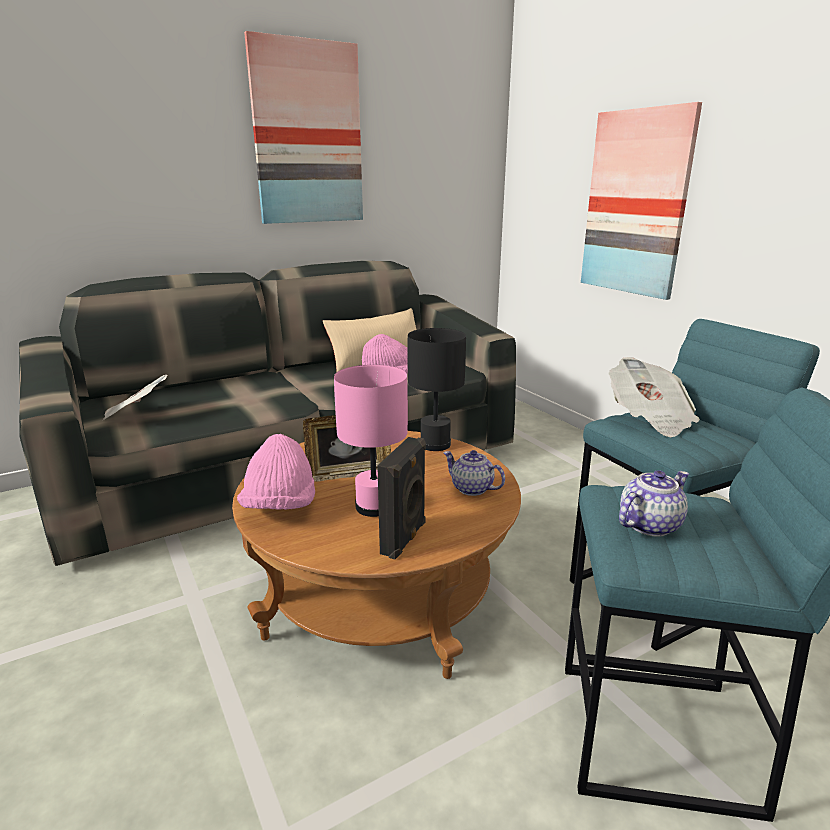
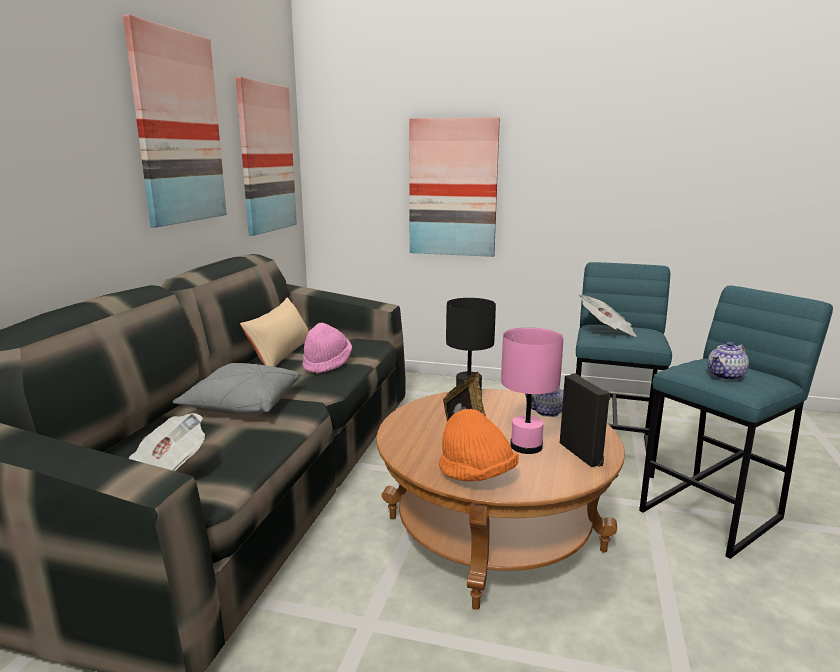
camera: 45 degrees left, 5 degrees down
pink hat [237,434,315,510] -> orange hat [439,409,519,482]
teapot [619,470,689,537] -> teapot turned 135 degrees counterclockwise [708,342,749,380]
none -> grey pillow [173,363,302,414]
none -> picture [236,77,297,236]

